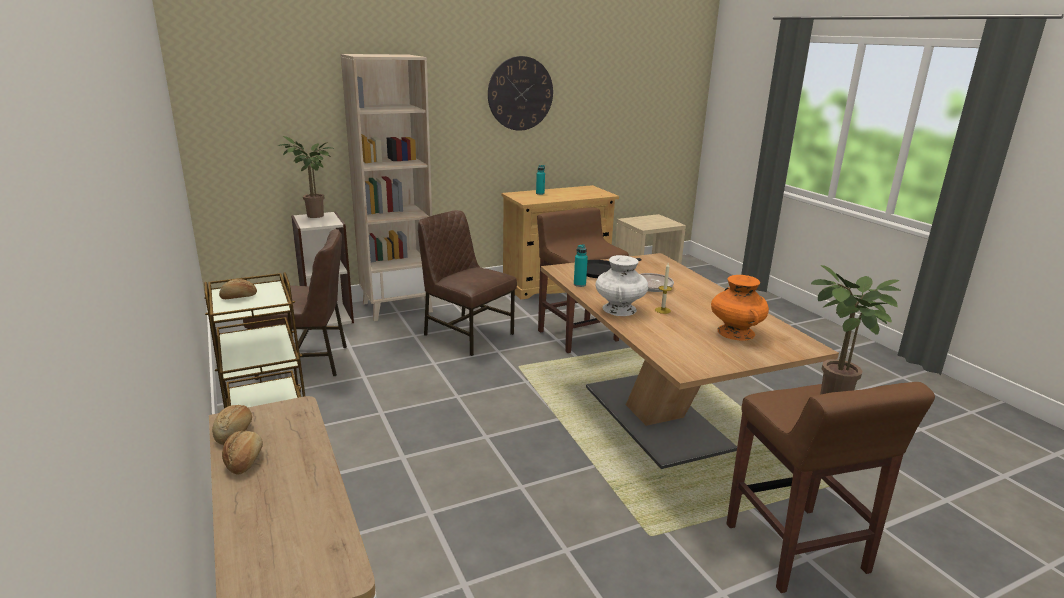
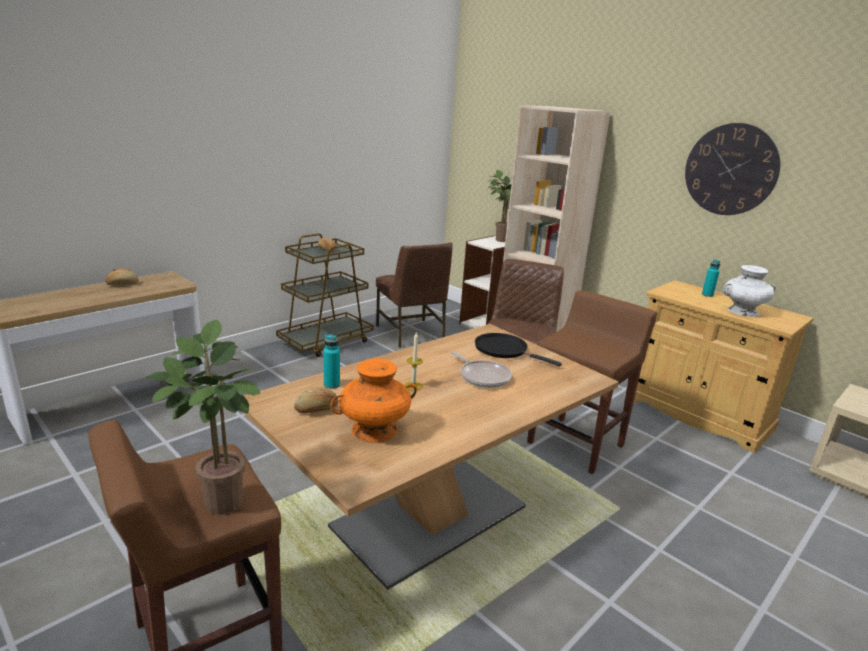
camera: 70 degrees right, 0 degrees up
bread [212,405,252,445] -> bread moved to [294,387,339,413]
turquoise bottle [574,244,588,287] -> turquoise bottle moved to [324,334,340,389]
white vase [596,255,648,316] -> white vase moved to [723,265,776,317]

